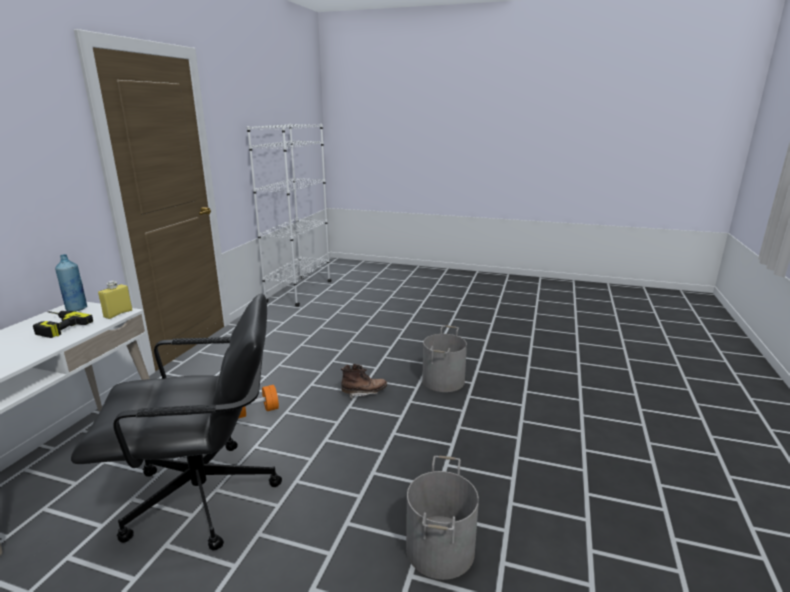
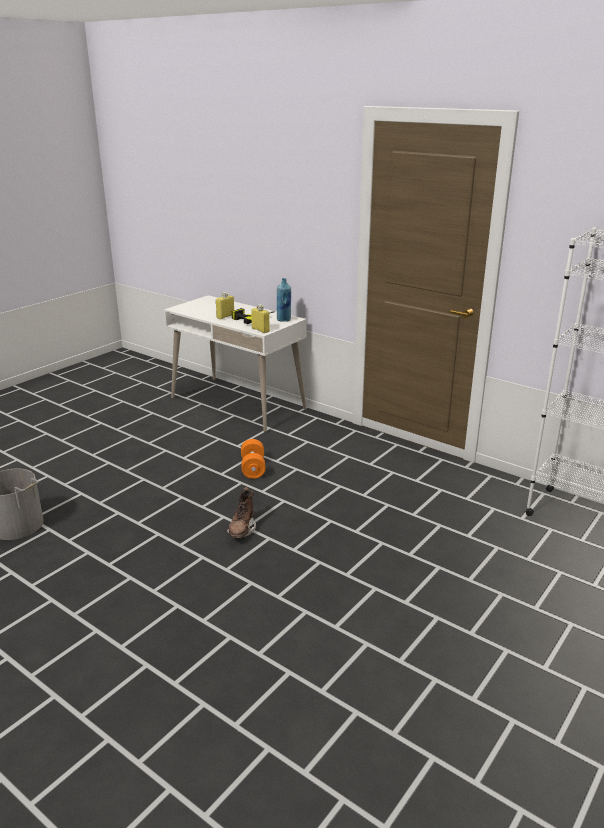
camera: 110 degrees right, 5 degrees up
black office chair [71,294,282,551] -> none
grey bucket [422,325,467,392] -> none
none -> yellow bottle [216,292,234,319]

